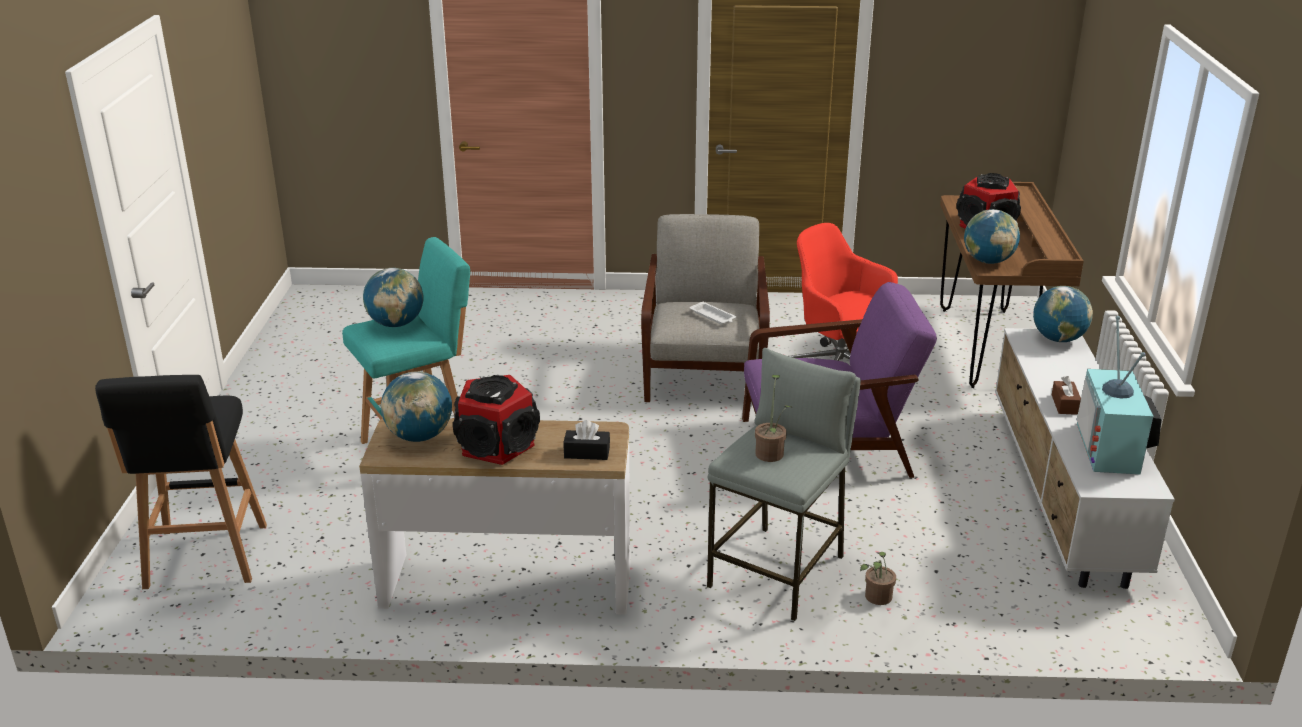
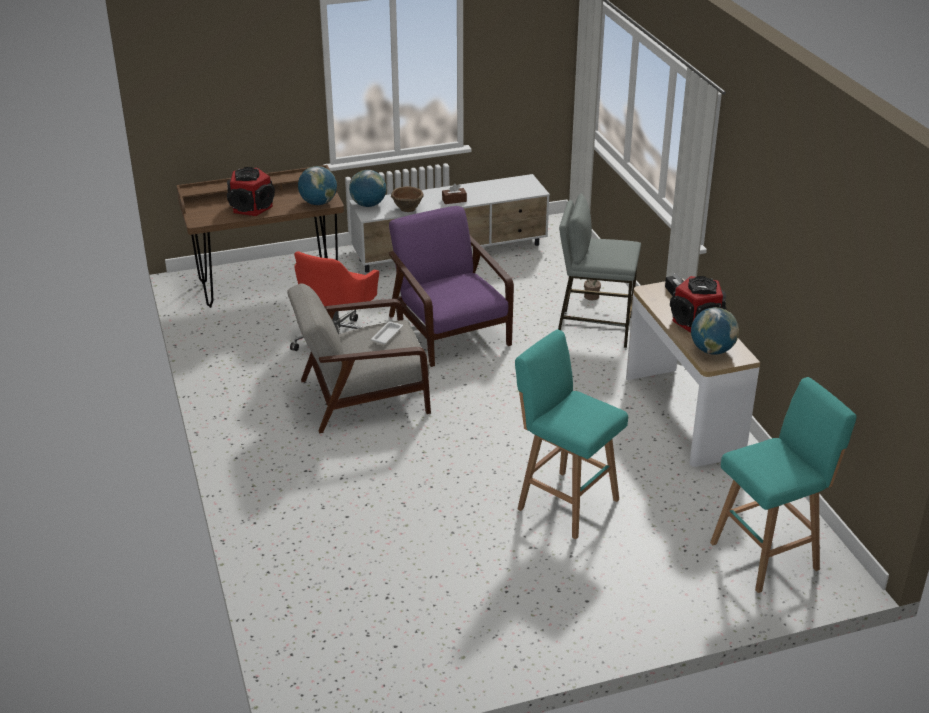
camera: 110 degrees left, 5 degrees up
black stool [95,375,267,589] -> turquoise stool [710,377,857,593]
globe [363,268,423,327] -> none
potted plant [755,375,792,462] -> none
television [1077,316,1162,474] -> none
none -> brown bowl [391,186,424,212]

